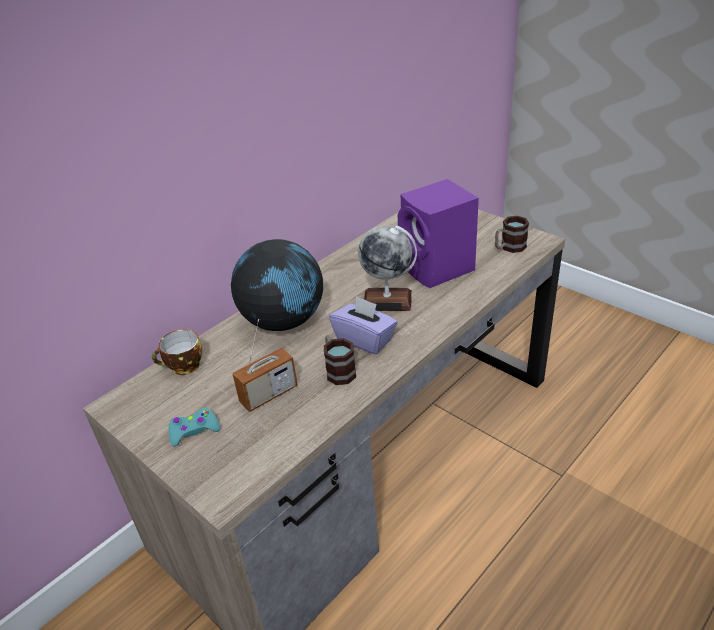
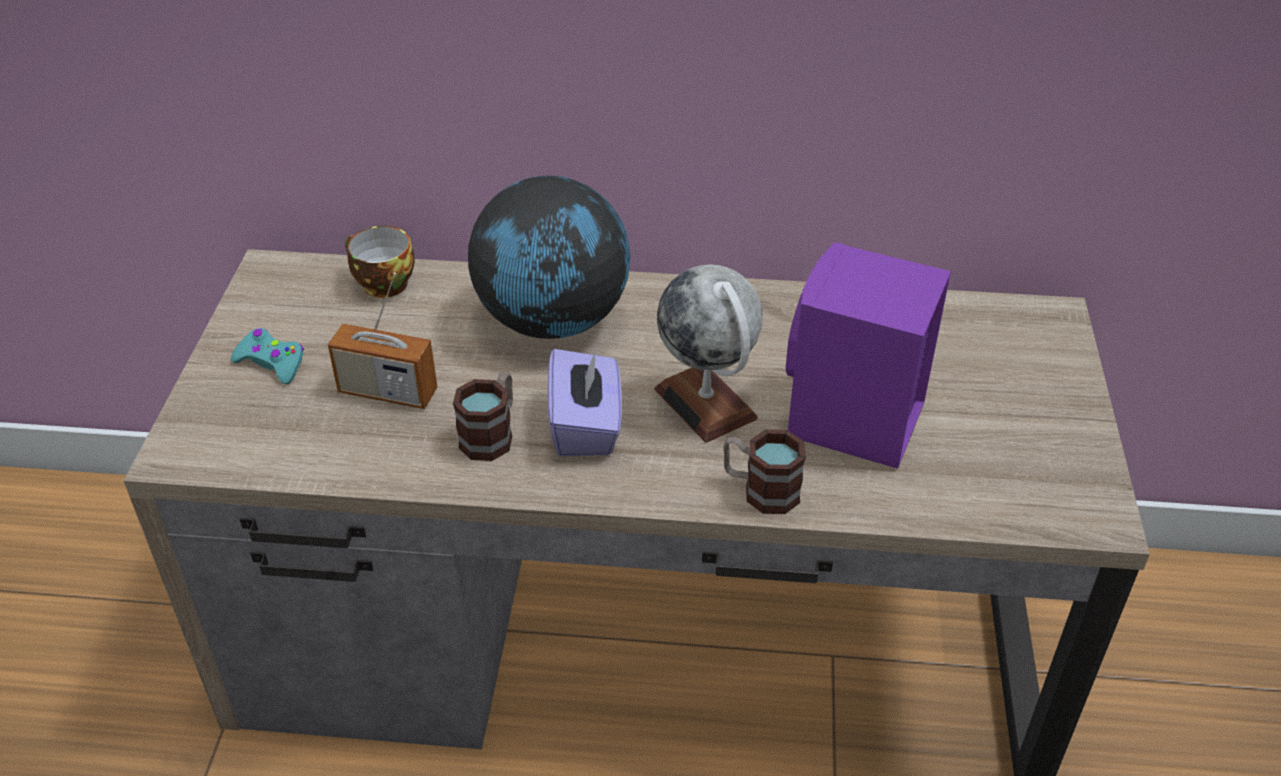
camera: 50 degrees right, 5 degrees up
mug [495,216,529,253] -> mug moved to [723,430,806,514]

